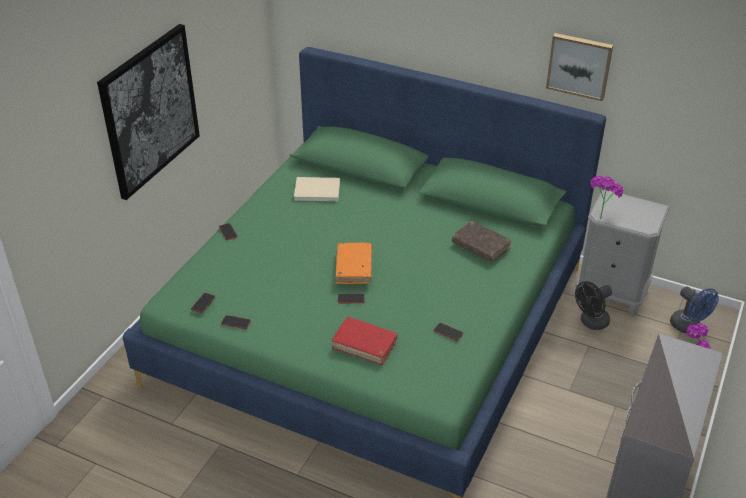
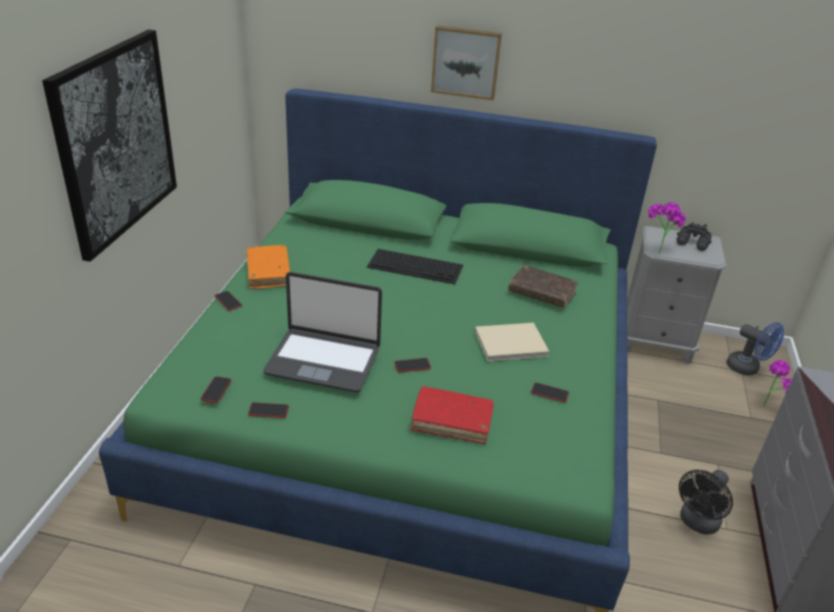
camera: 15 degrees left, 5 degrees down
beige book [294,177,340,201] -> beige book moved to [475,323,549,362]
orange book [336,243,372,284] -> orange book moved to [247,245,290,289]
picture [546,33,613,101] -> picture moved to [431,25,502,100]
black fan [575,281,612,330] -> black fan moved to [679,470,733,535]
none -> laptop [263,272,382,392]
none -> keyboard [367,249,463,284]
none -> black binoculars [677,222,712,251]

